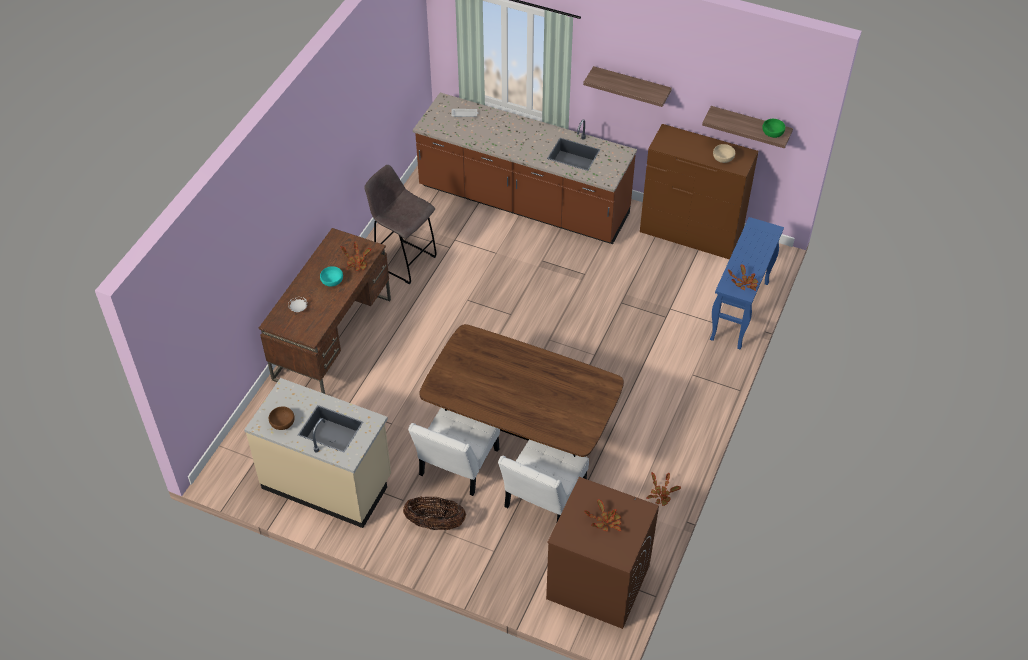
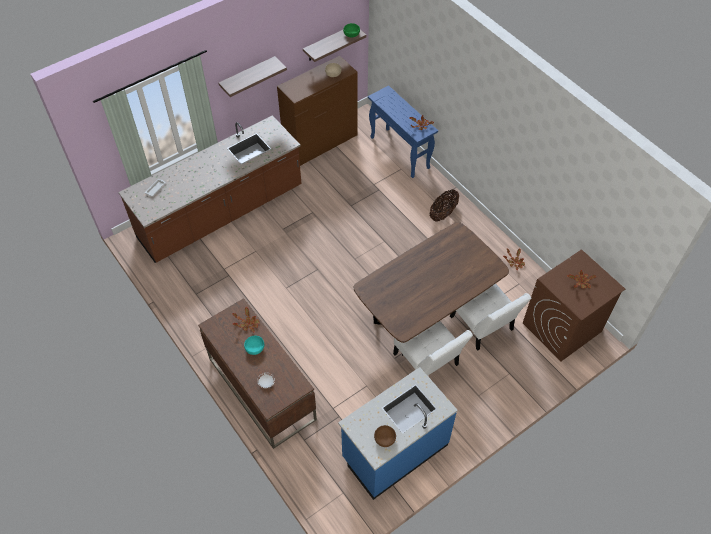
camera: 60 degrees left, 5 degrees up
beige counter [244,378,391,528] -> blue counter [338,367,458,500]
grey stool [364,165,437,284] -> none
basket [403,497,466,530] -> basket moved to [430,189,459,221]

